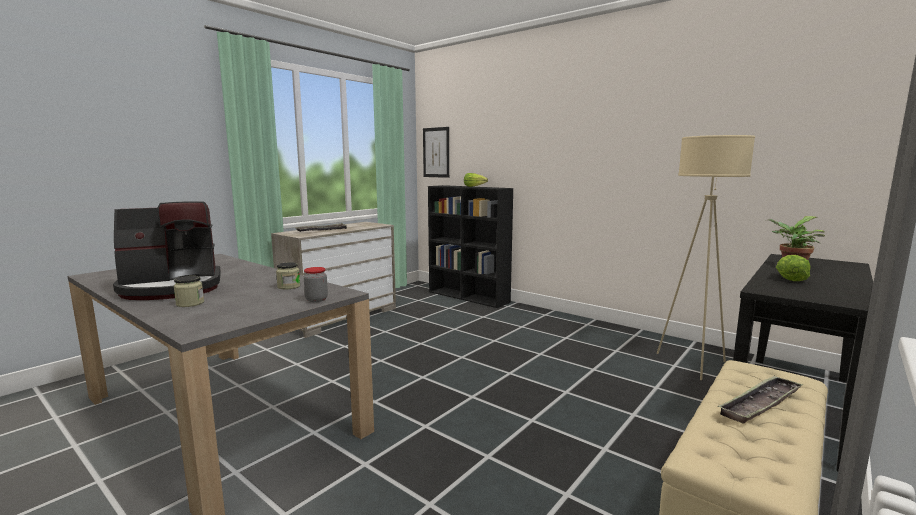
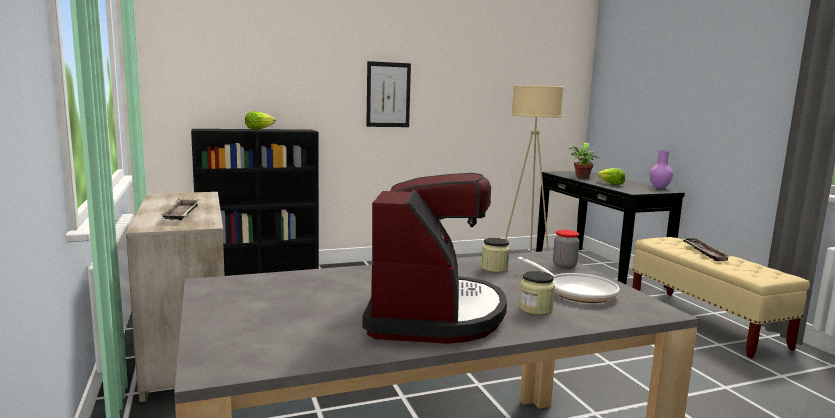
camera: 60 degrees left, 0 degrees up
picture [423,127,449,178] -> picture moved to [366,61,411,127]
none -> frying pan [517,257,620,303]
none -> purple vase [650,150,673,189]

